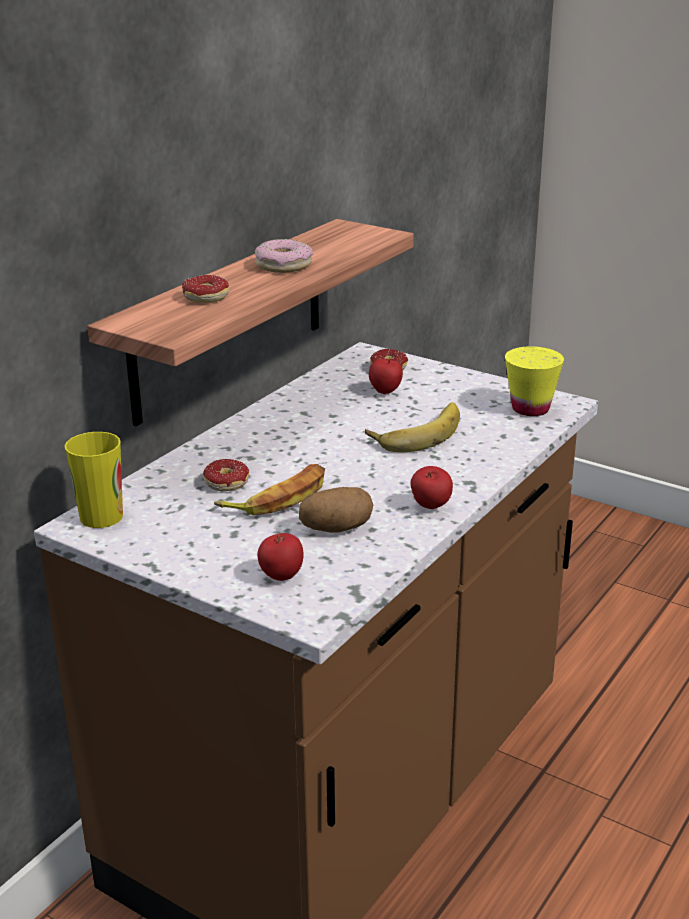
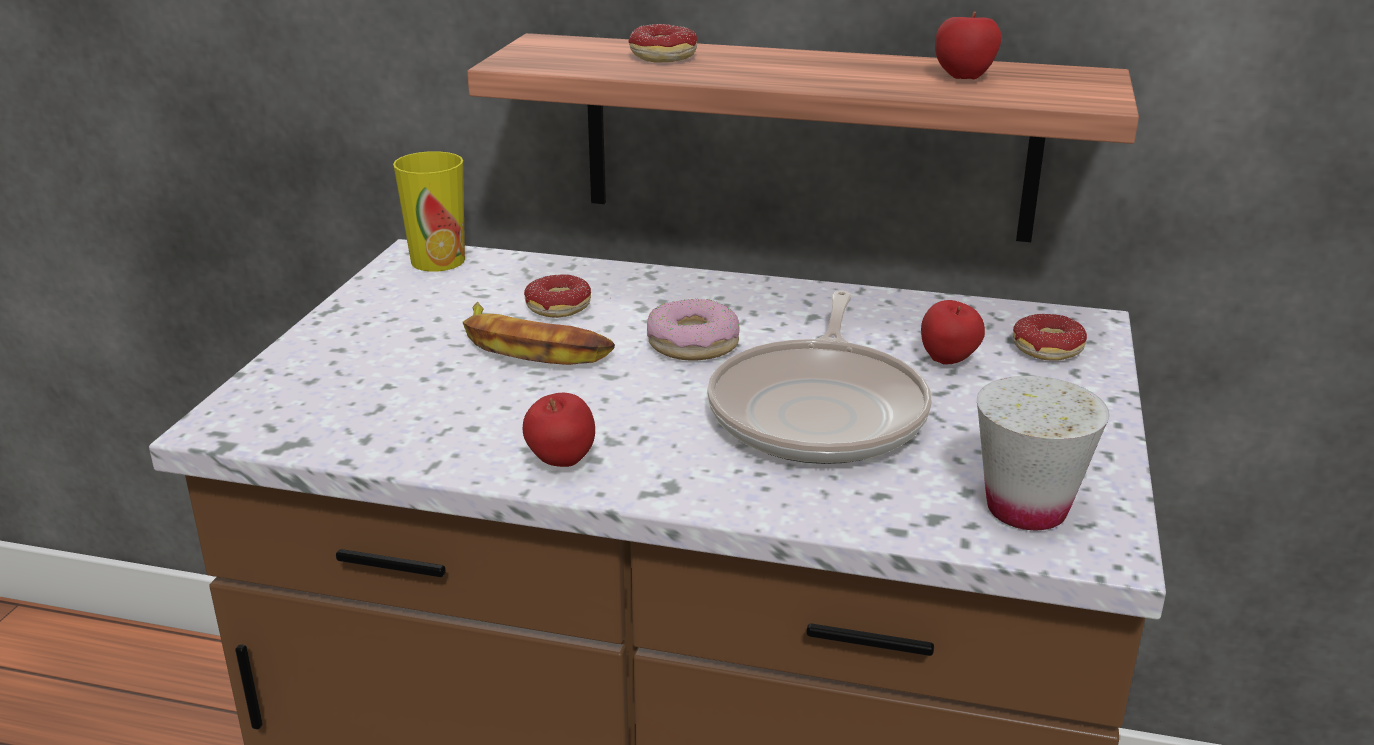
camera: 70 degrees right, 0 degrees up
donut [255,239,313,273] -> donut moved to [647,299,740,360]
apple [257,533,304,581] -> apple moved to [935,11,1001,79]
potato [299,487,373,533] -> none
banana [365,402,460,452] -> frying pan [707,290,932,464]
yellow cup [505,346,564,416] -> white cup [977,376,1109,530]

